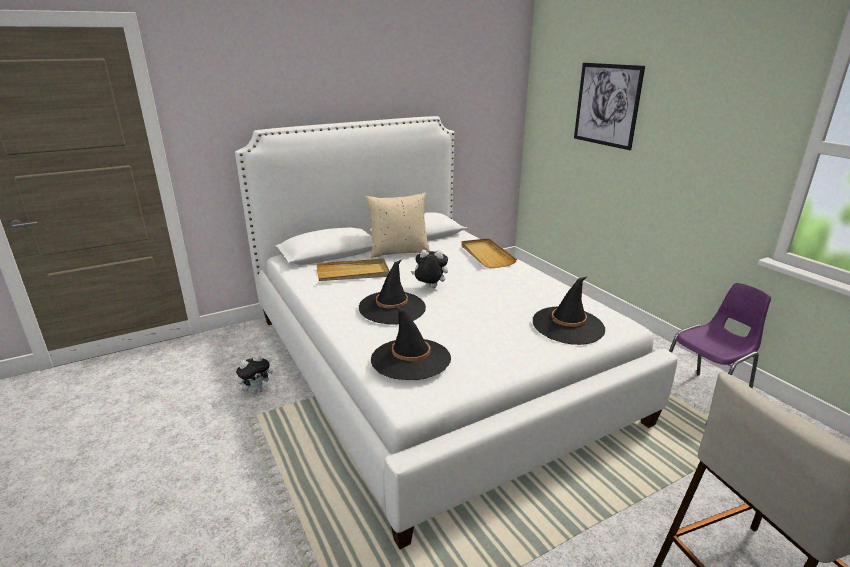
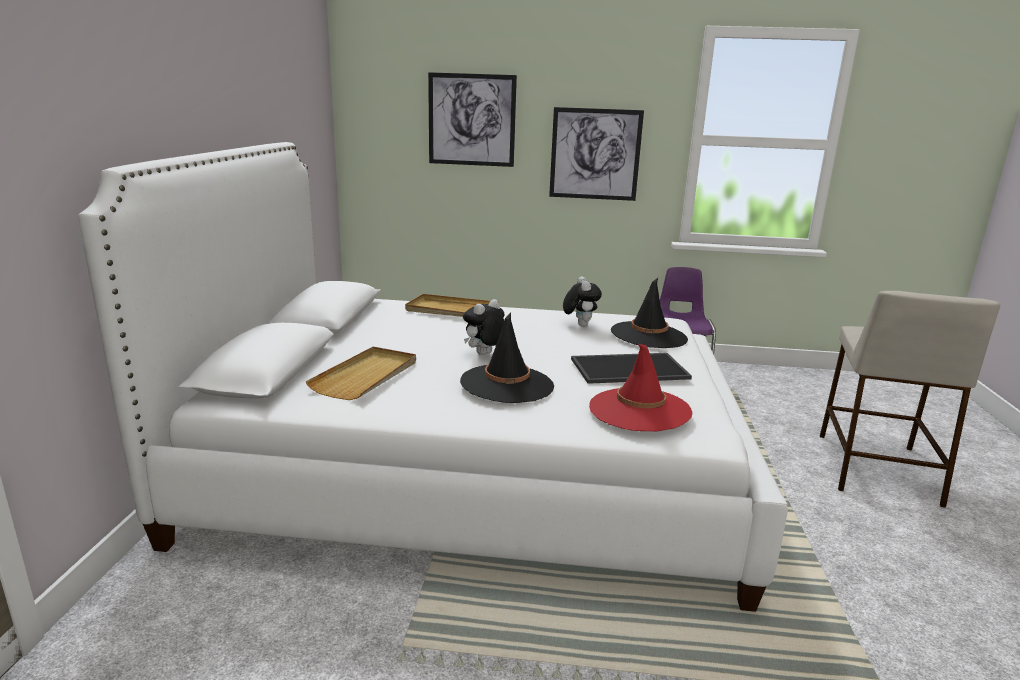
camera: 55 degrees left, 5 degrees down
plush toy [236,355,273,394] -> plush toy moved to [563,276,602,327]
beige pillow [365,193,430,258] -> none
black hat [371,306,451,380] -> red hat [589,344,692,431]
none -> picture [549,107,644,201]
none -> tray [571,353,692,384]

